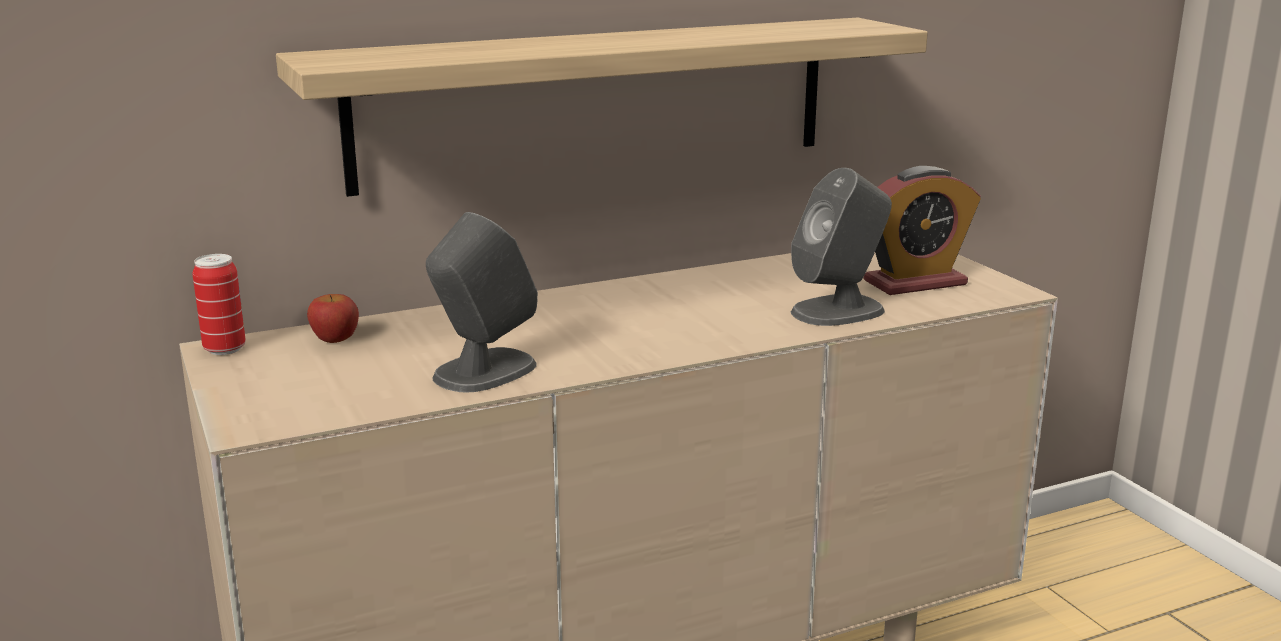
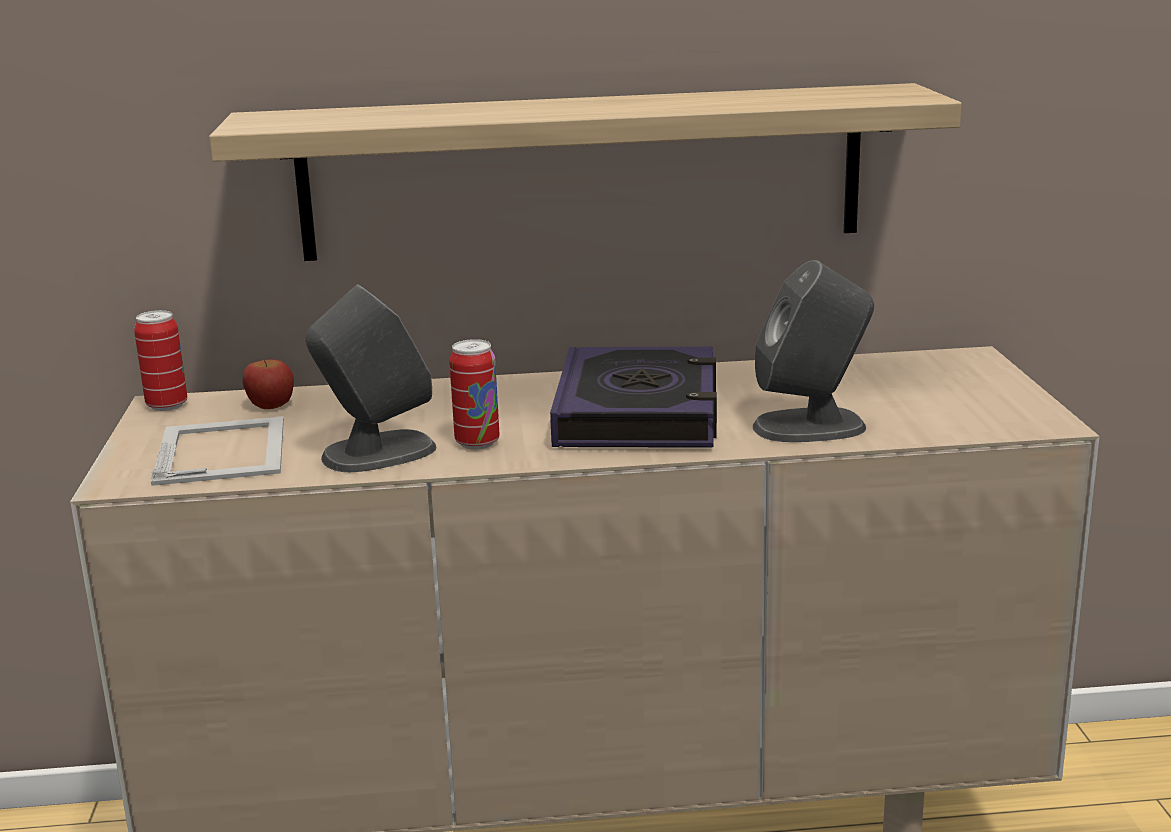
camera: 20 degrees right, 0 degrees up
alarm clock [864,166,981,295] -> none
none -> picture frame [151,416,284,486]
none -> can [449,339,500,449]
none -> book [550,347,717,448]

